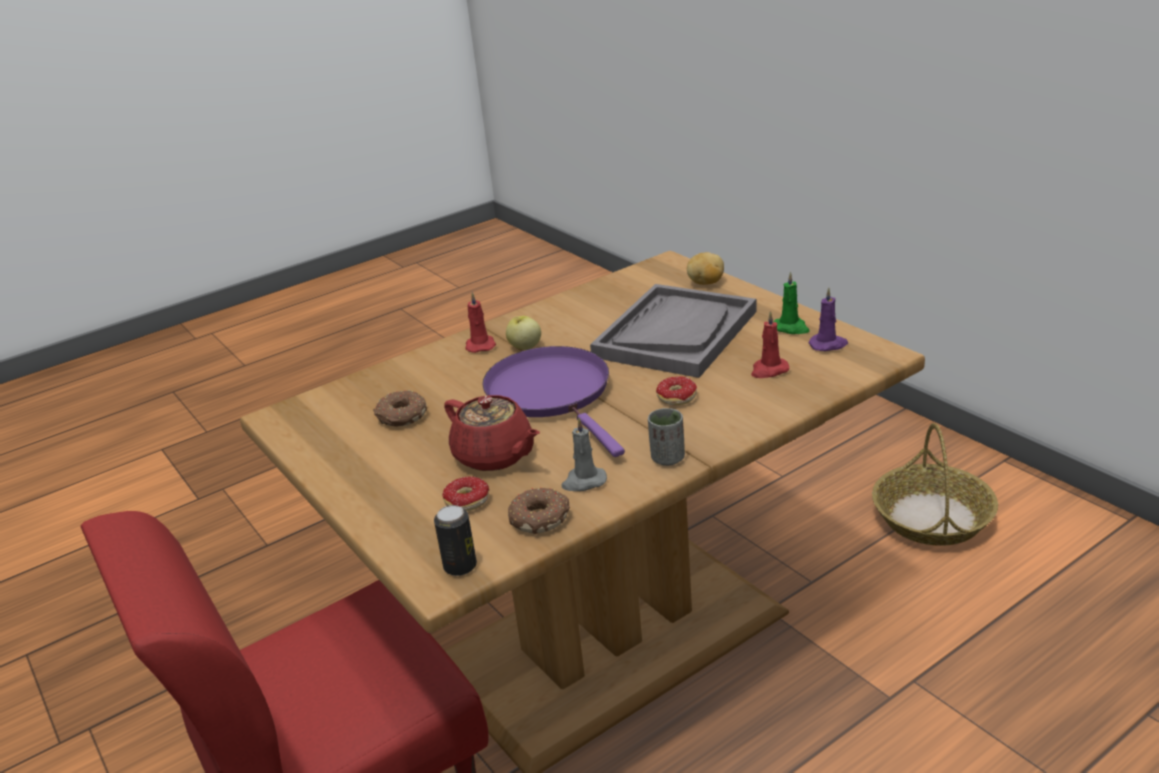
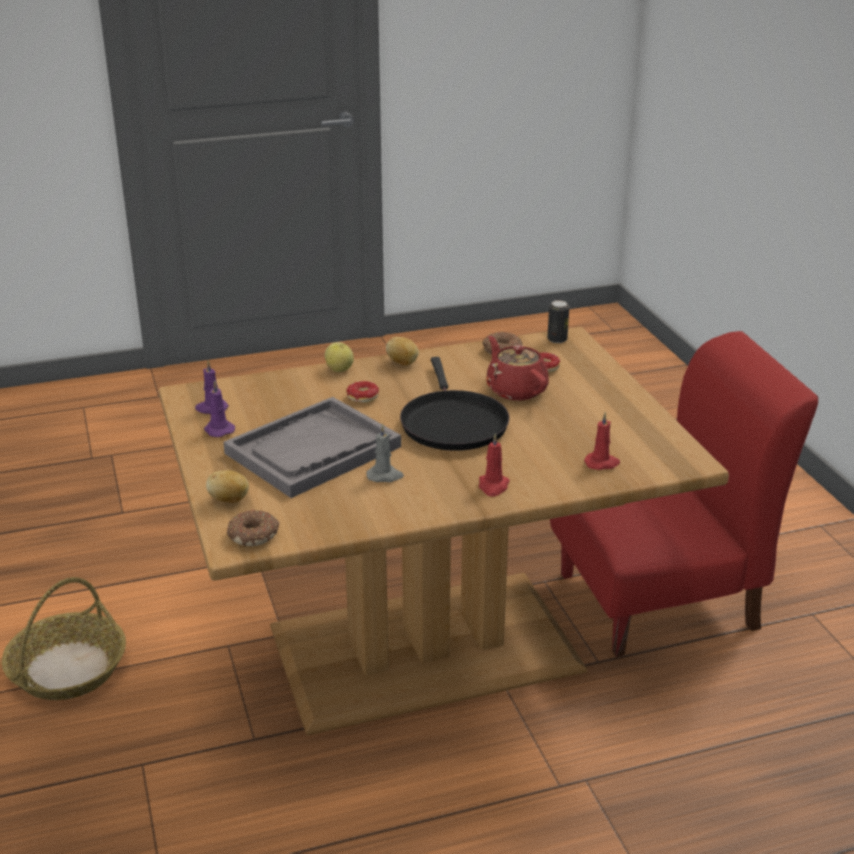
camera: 165 degrees left, 0 degrees up
donut [373,390,427,427] -> donut moved to [227,510,279,546]
purple frying pan [482,346,625,457] -> black frying pan [400,357,510,451]
apple [506,316,541,350] -> apple moved to [325,342,354,372]
grey candle [562,417,607,491] -> grey candle moved to [367,424,404,482]
grey cup [648,408,685,466] -> potato [386,337,419,365]
red candle [751,311,789,378] -> red candle moved to [584,412,620,470]
green candle [773,272,810,334] -> purple candle [204,380,235,437]

